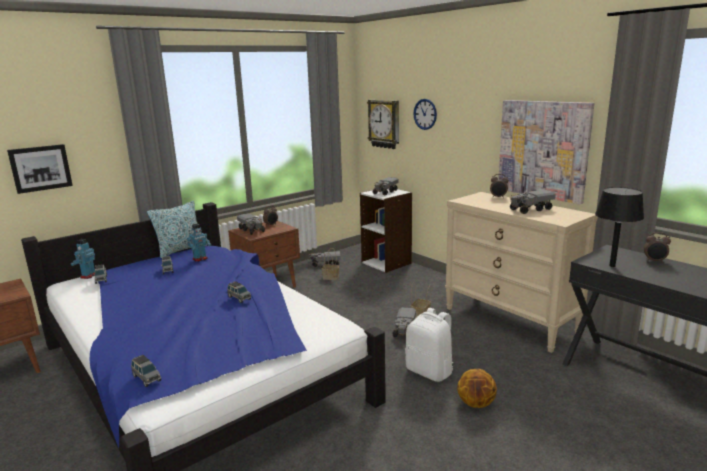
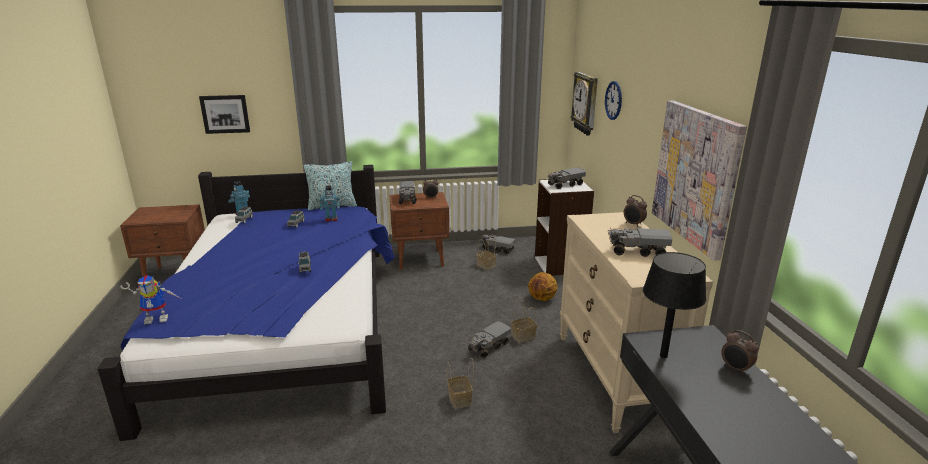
camera: 30 degrees right, 5 degrees up
grey toy car [131,355,161,387] -> toy robot [120,275,181,325]
white backpack [405,308,453,382] -> basket [447,358,474,409]
basketball [457,369,497,408] -> basketball moved to [528,272,557,301]

